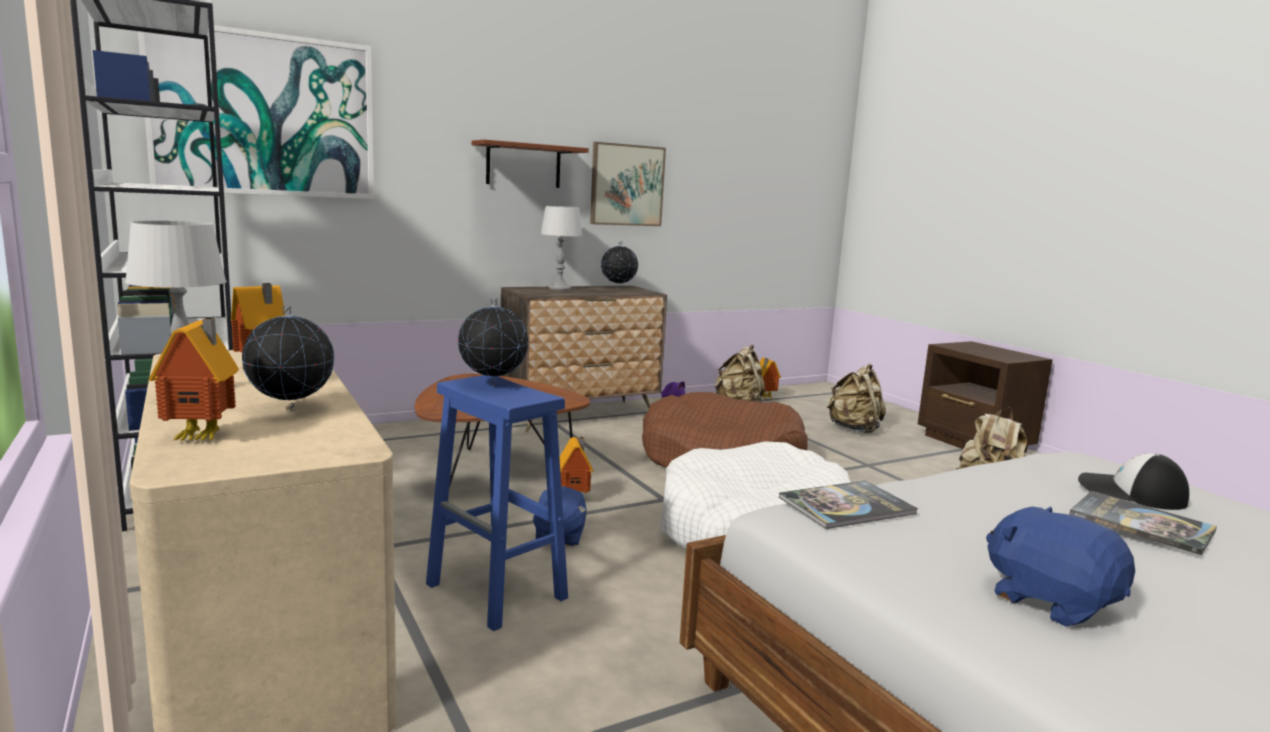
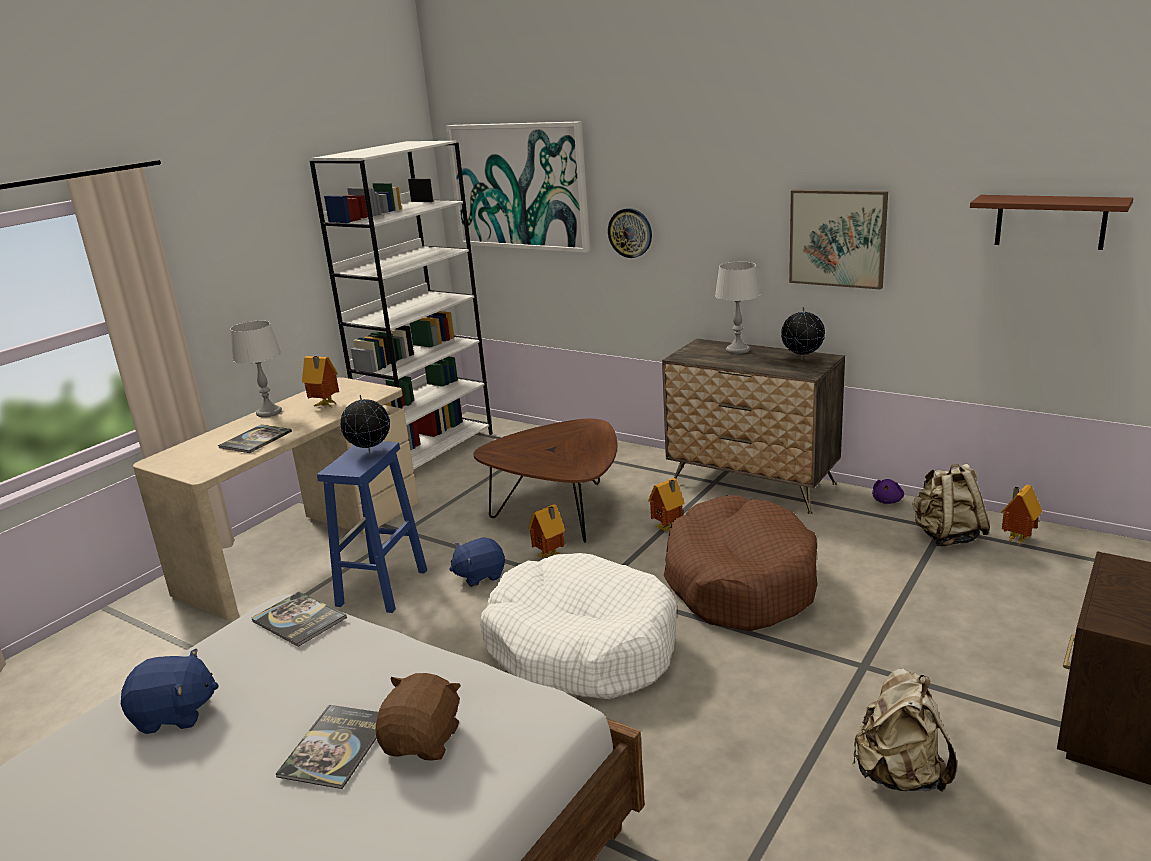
camera: 65 degrees right, 10 degrees up
toy house [149,318,239,441] -> toy house moved to [648,478,684,533]
globe [242,306,334,411] -> book [218,425,292,453]
brown shelf [472,140,589,188] -> brown shelf moved to [970,195,1133,250]
beige backpack [827,364,886,434] -> none
blue plush toy [986,507,1135,626] -> blue plush toy turned 60 degrees clockwise [121,649,219,734]
cap [1078,453,1189,510] -> brown plush toy [376,673,461,761]
none -> wall clock [608,208,652,258]

